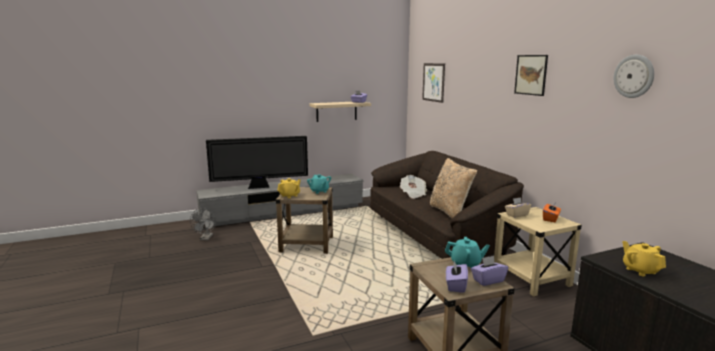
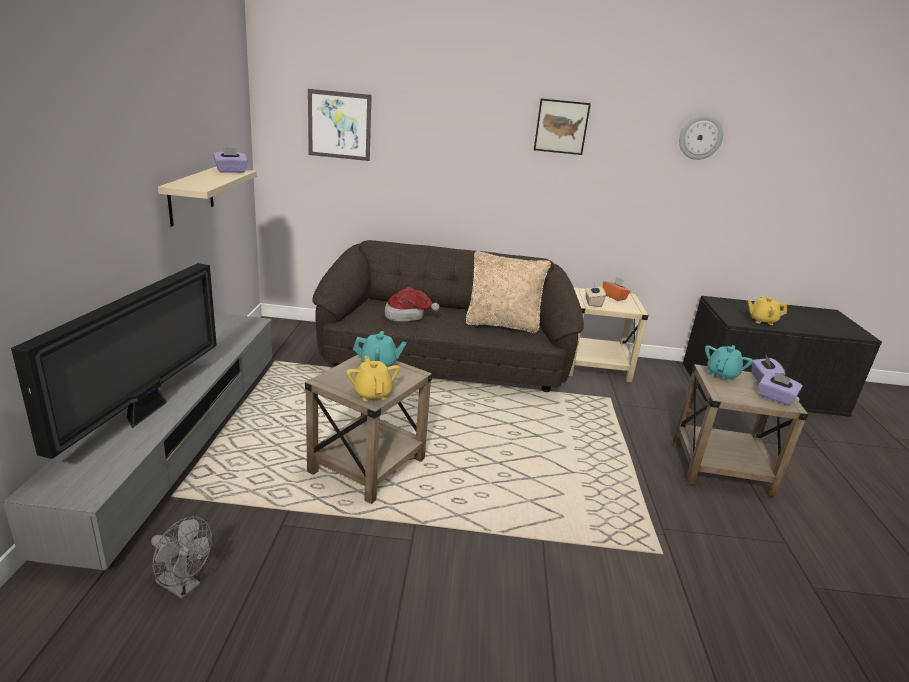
camera: 65 degrees left, 10 degrees up
newspaper [400,175,427,199] -> hat [385,287,440,322]

